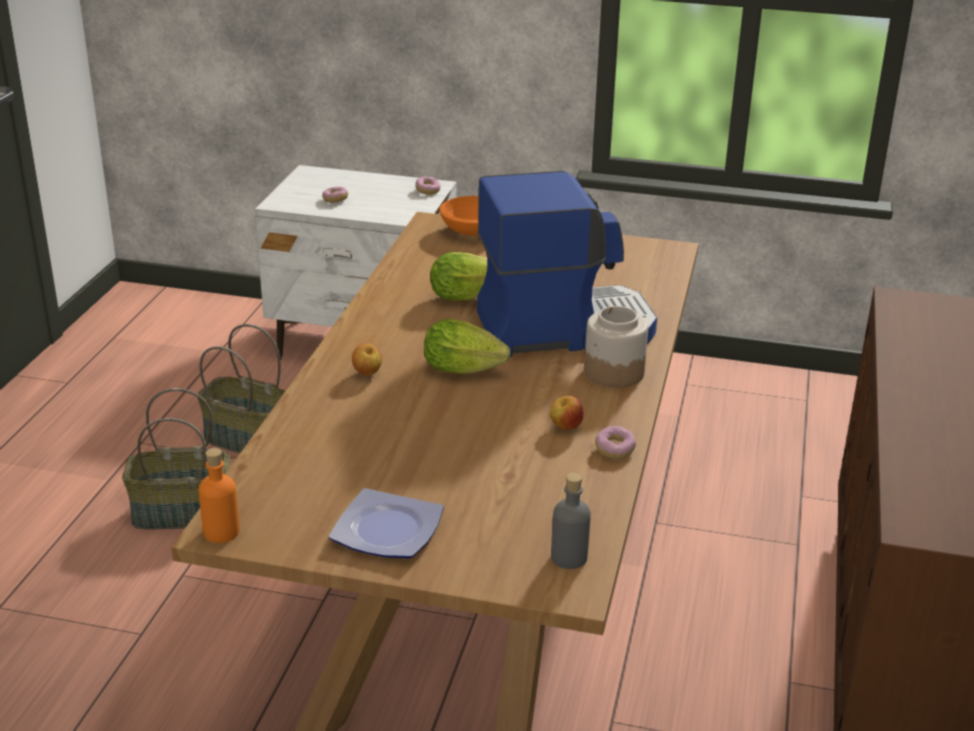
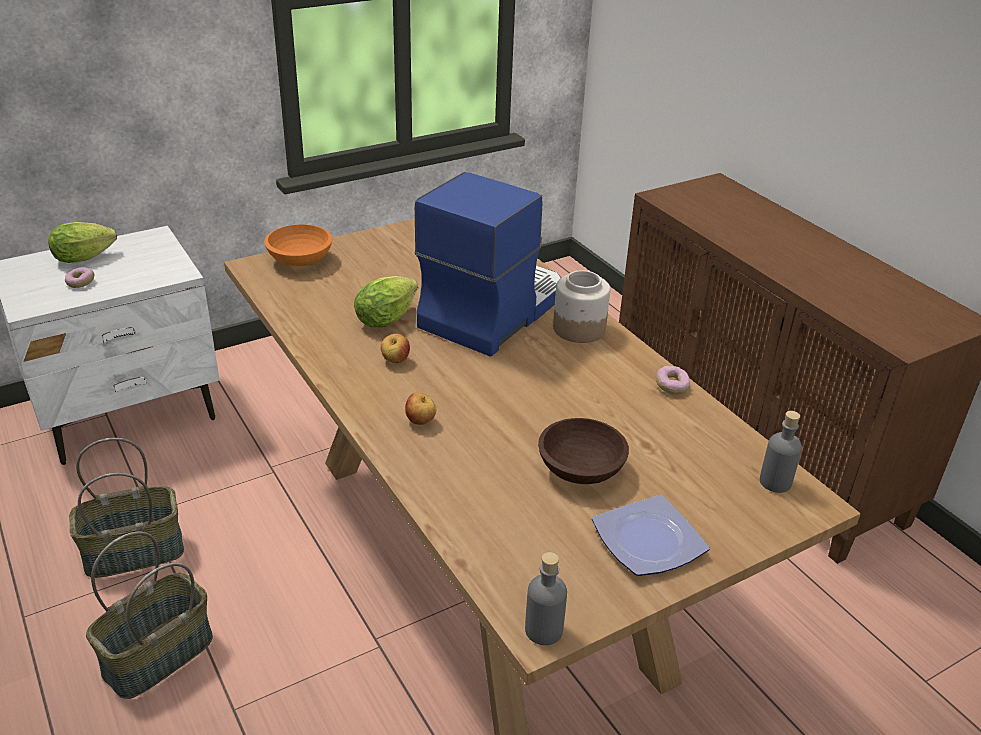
camera: 45 degrees left, 5 degrees up
orange bottle [199,448,240,543] -> grey bottle [525,552,567,645]
donut [415,177,440,195] -> none
lettuce [424,319,510,374] -> lettuce moved to [48,222,117,263]
apple [550,396,583,430] -> apple moved to [380,334,410,363]
none -> brown bowl [538,418,629,484]

